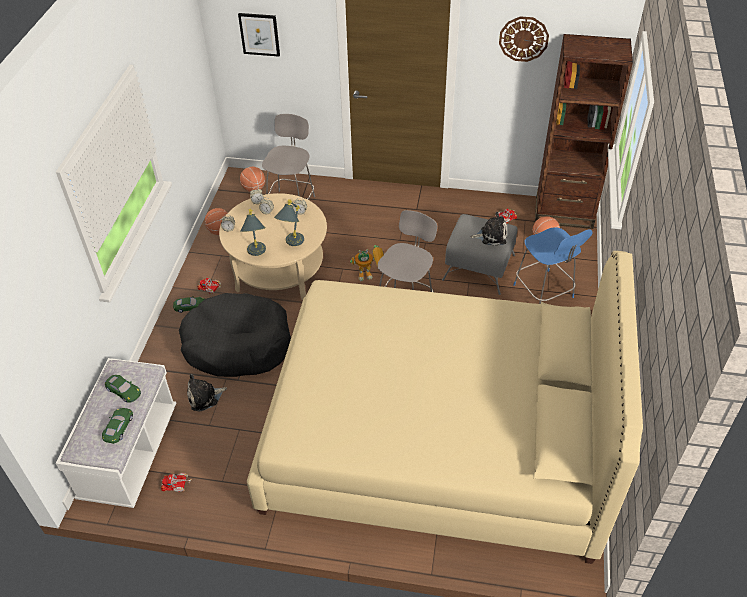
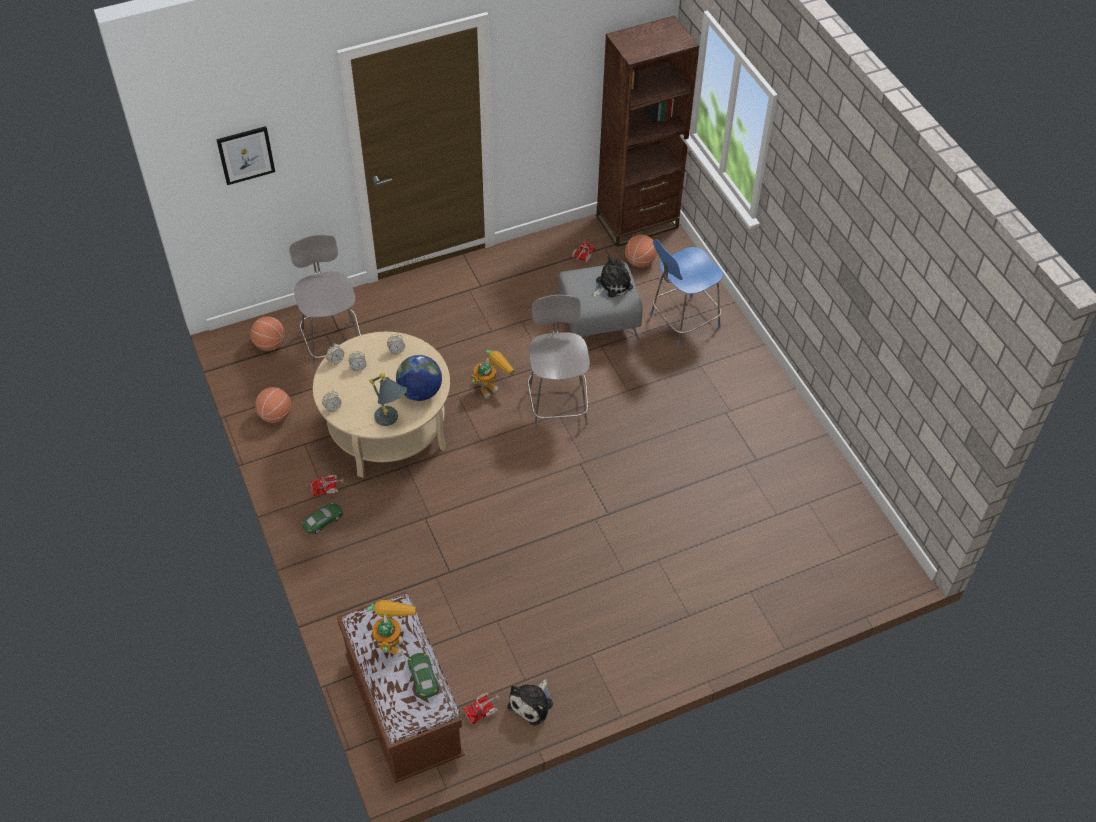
camera: 35 degrees left, 5 degrees up
white bench [56,358,176,508] -> brown bench [337,591,465,783]
green toy car [105,375,141,403] -> toy robot [367,600,417,657]
black dog bed [179,293,291,377] -> none
plush toy [187,374,227,412] -> plush toy moved to [508,679,553,726]
beige bed [247,251,643,564] -> none
grey table lamp [274,199,304,246] -> globe [396,355,442,401]
wall clock [499,16,549,62] -> none
blue chair [513,227,593,304] -> blue chair turned 120 degrees clockwise [650,239,723,347]

